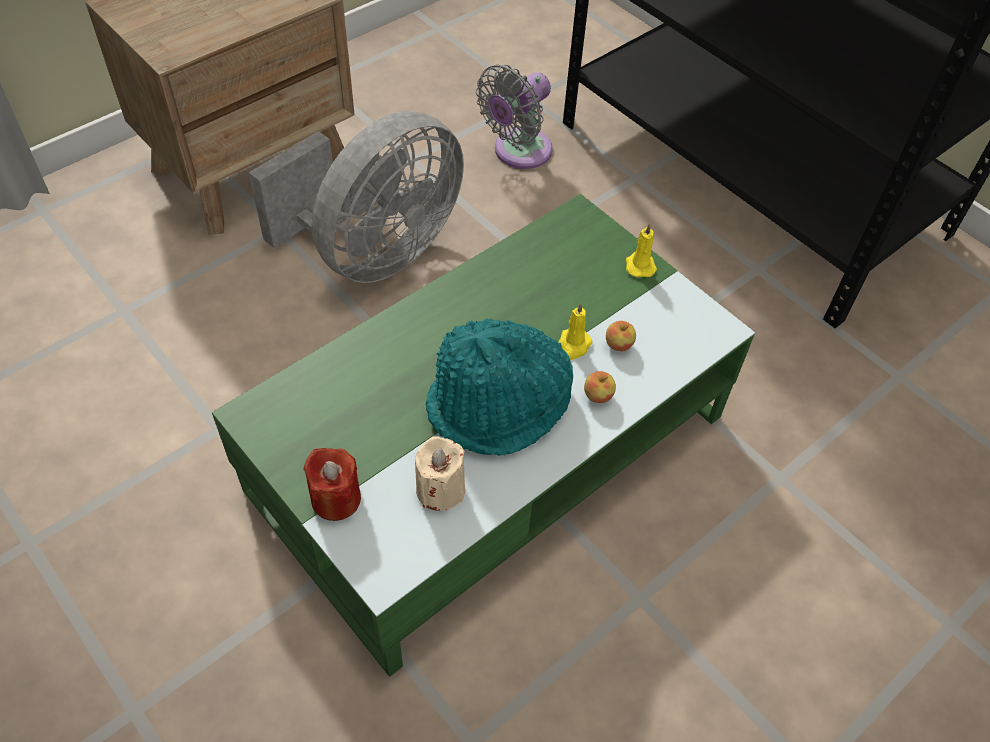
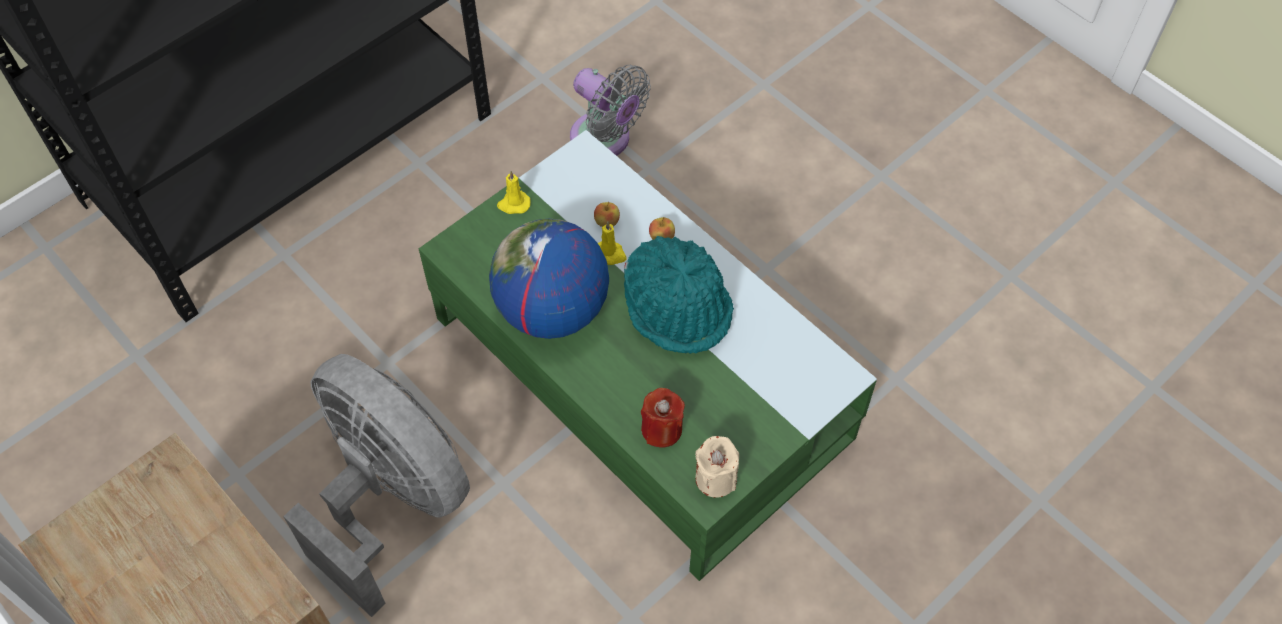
camera: 90 degrees left, 5 degrees up
red candle [303,448,361,521] -> red candle moved to [641,388,685,448]
beige candle [415,437,465,511] -> beige candle moved to [695,436,739,498]
grey fan [476,65,553,169] -> grey fan moved to [570,65,651,156]
none -> globe [489,218,609,339]

